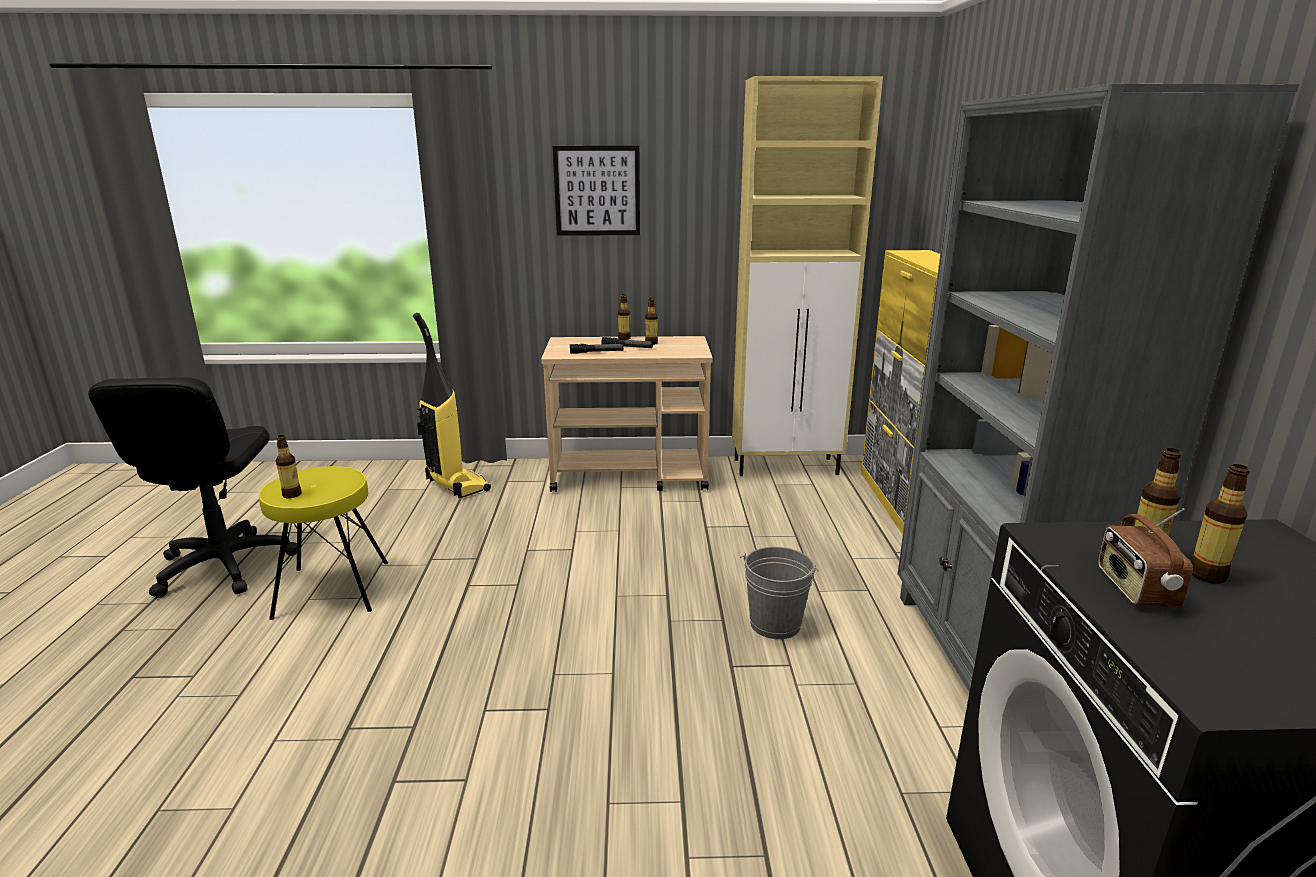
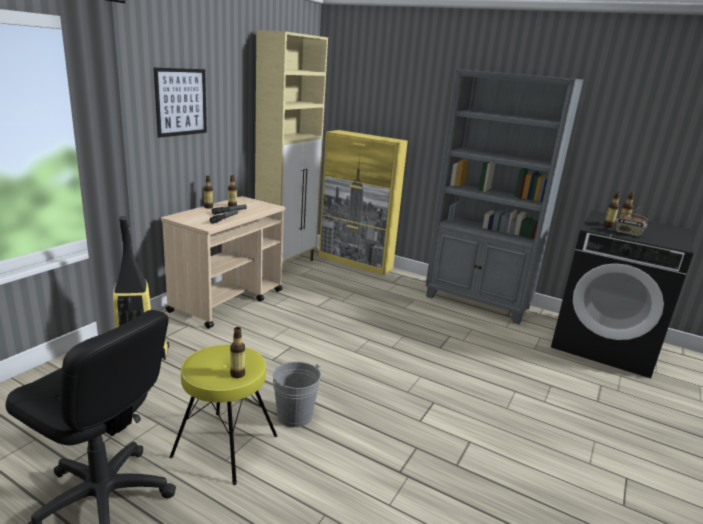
camera: 60 degrees left, 0 degrees up
grey bucket [740,547,819,639] -> grey bucket moved to [273,362,321,427]

